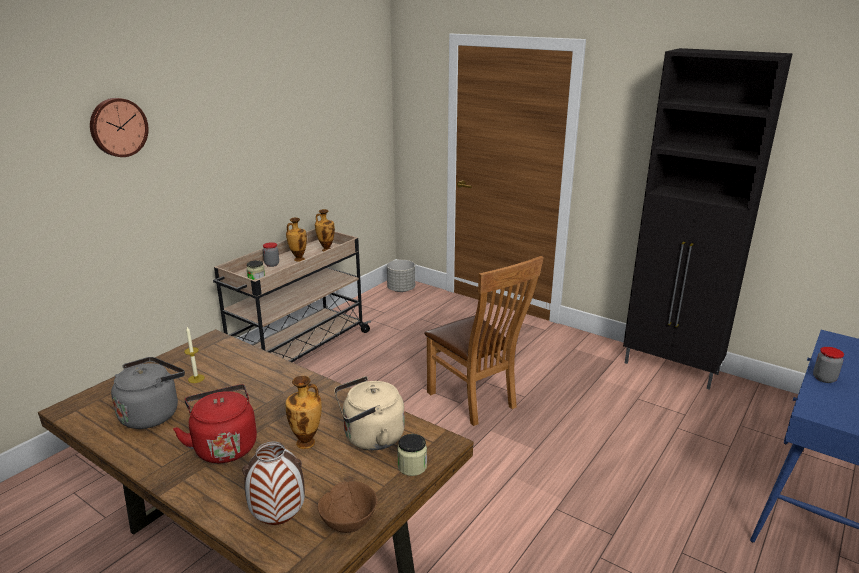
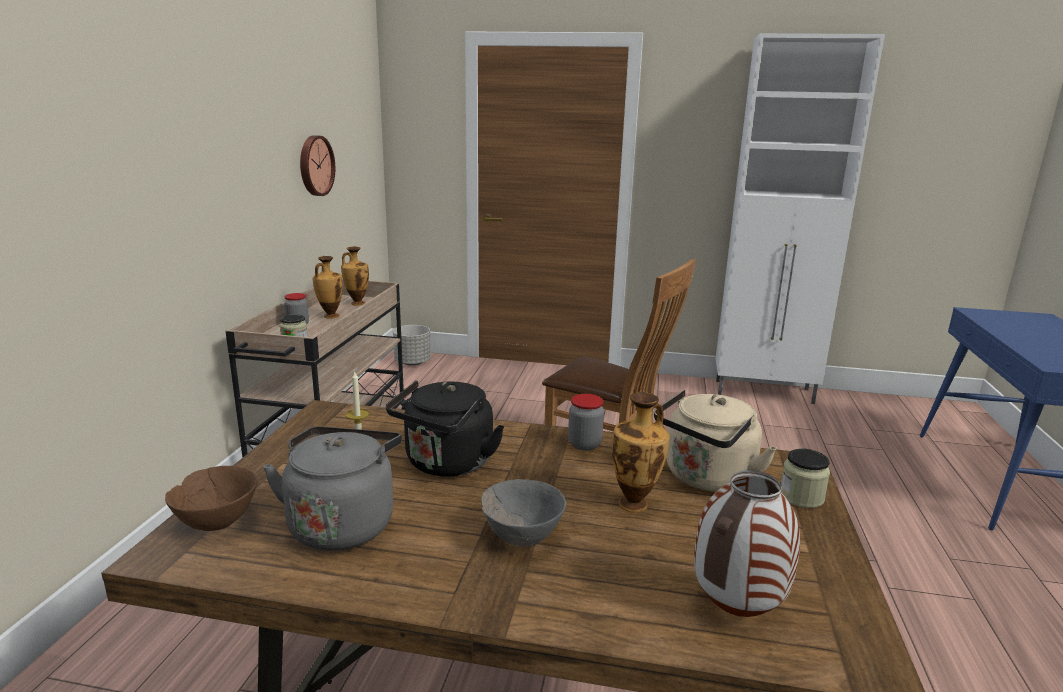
camera: 25 degrees left, 5 degrees down
wall clock [90,98,149,157] -> wall clock moved to [300,135,335,196]
red kettle [173,384,257,463] -> grey bowl [481,479,566,546]
brown bowl [318,481,377,533] -> brown bowl moved to [165,466,258,531]
black cabinet [623,48,793,390] -> white cabinet [715,33,885,404]
jar [813,347,844,383] -> jar moved to [568,394,604,451]
none -> black kettle [386,380,505,476]

